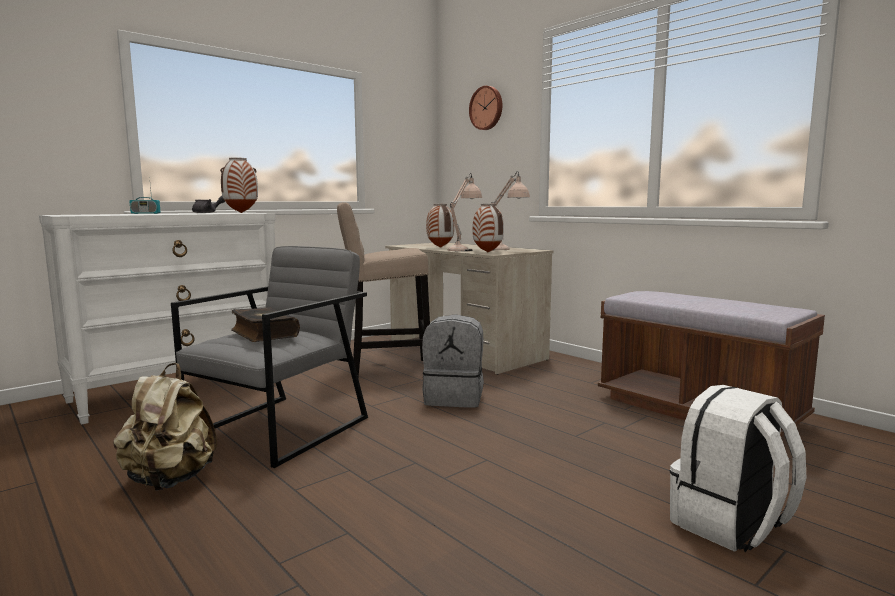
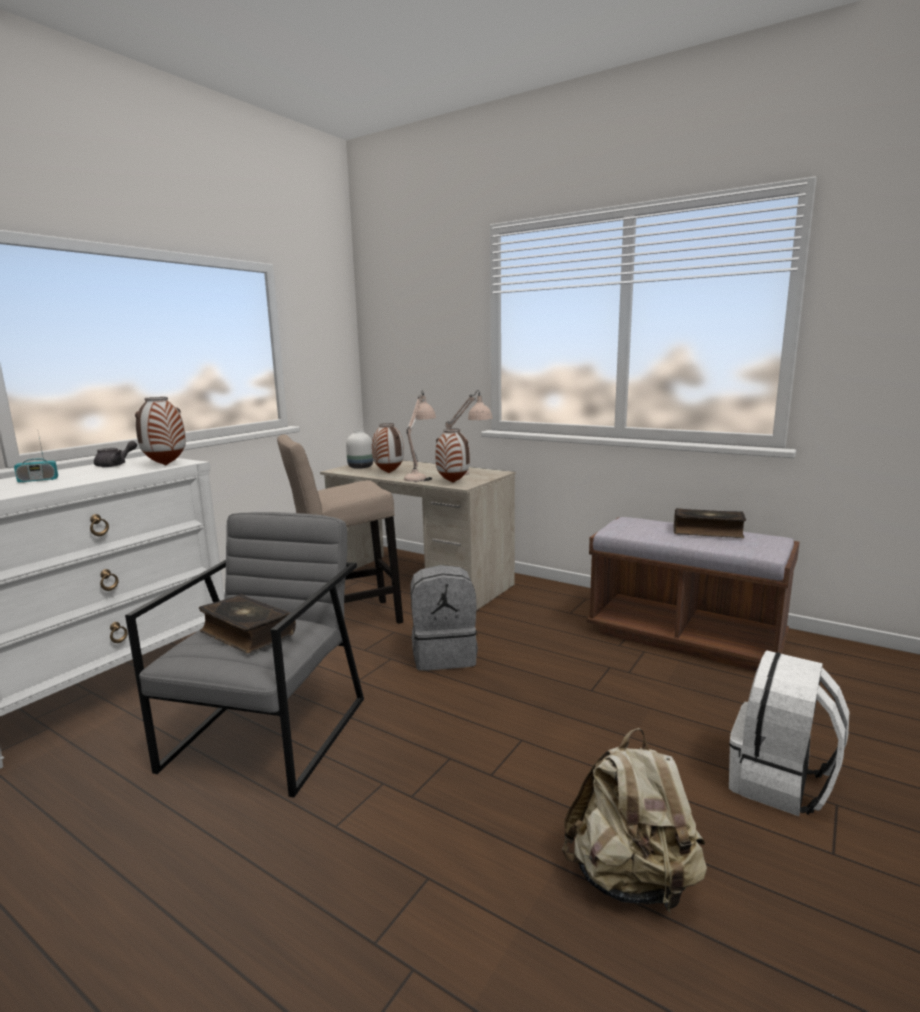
camera: 15 degrees left, 5 degrees up
beige backpack [113,363,217,490] -> beige backpack moved to [562,728,707,915]
wall clock [469,86,502,130] -> none
none -> white vase [346,430,373,469]
none -> book [674,508,746,538]

